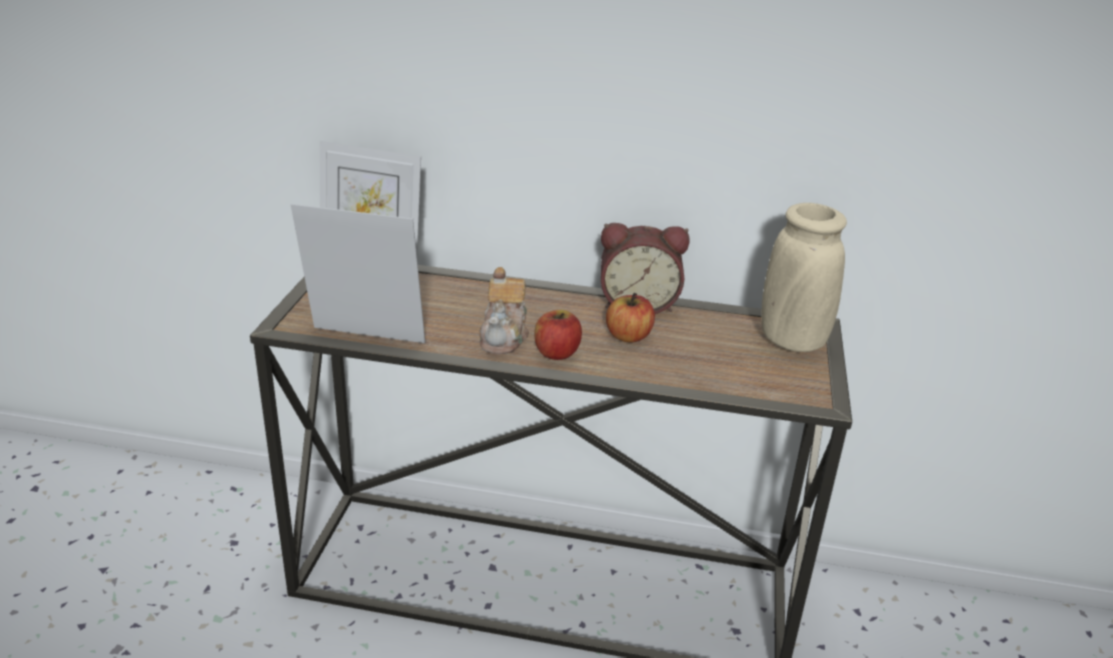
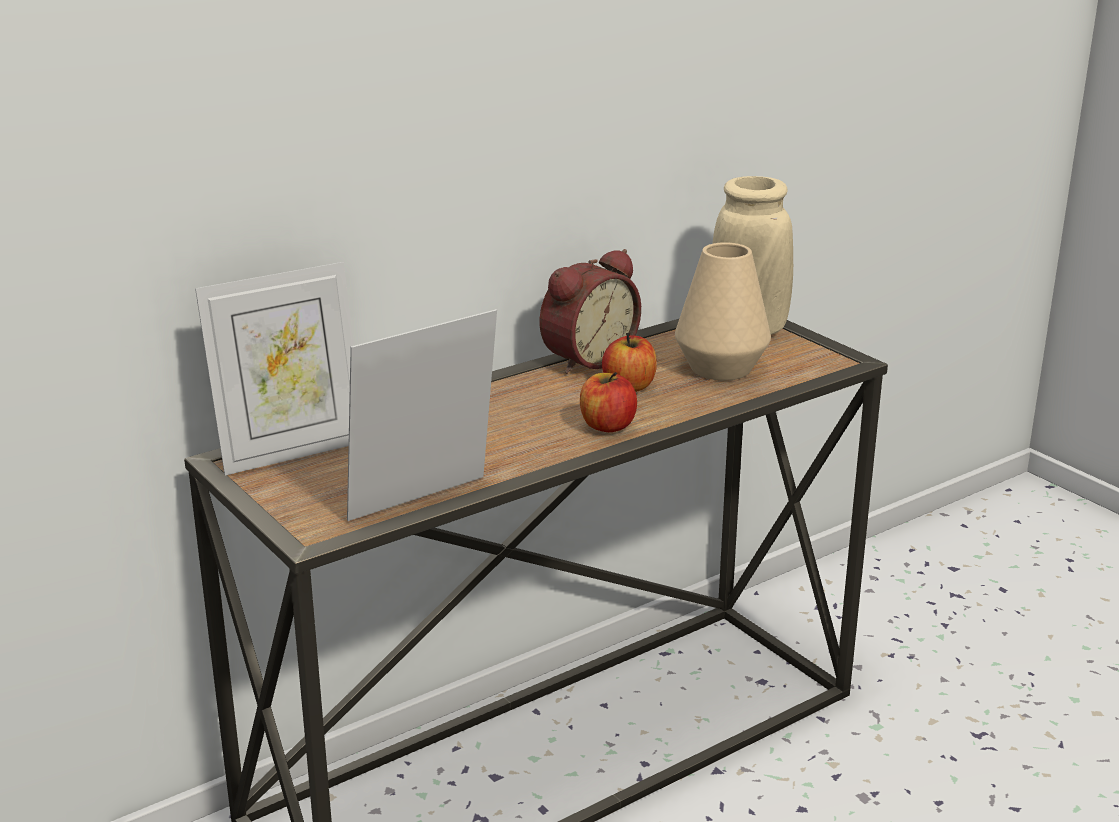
camera: 45 degrees left, 5 degrees down
teapot [479,267,529,354] -> none
none -> beige vase [675,242,771,381]

